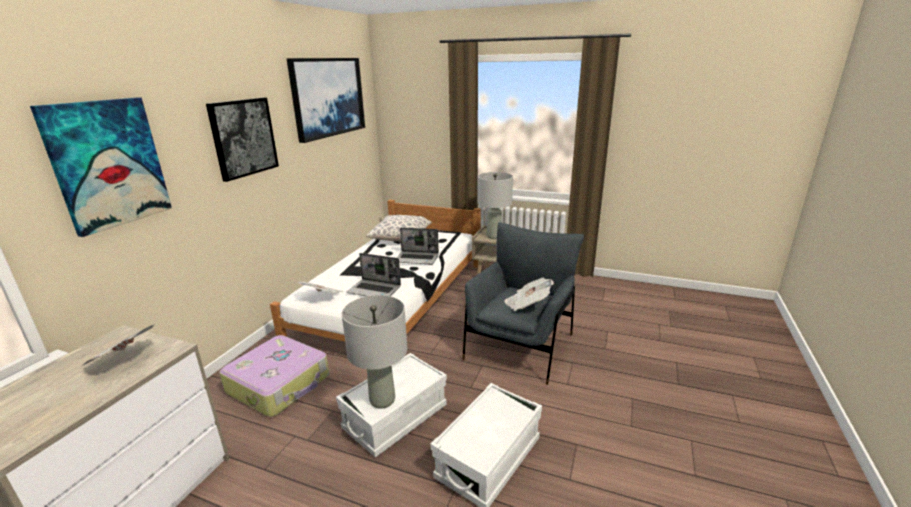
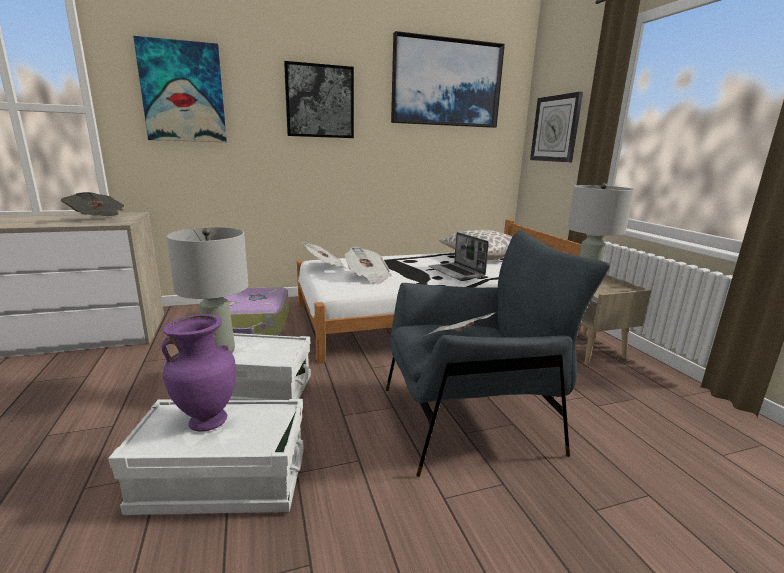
camera: 50 degrees right, 5 degrees down
laptop [346,253,401,296] -> newspaper [344,247,392,284]
none -> purple vase [161,314,236,431]
none -> wall clock [530,92,583,162]

